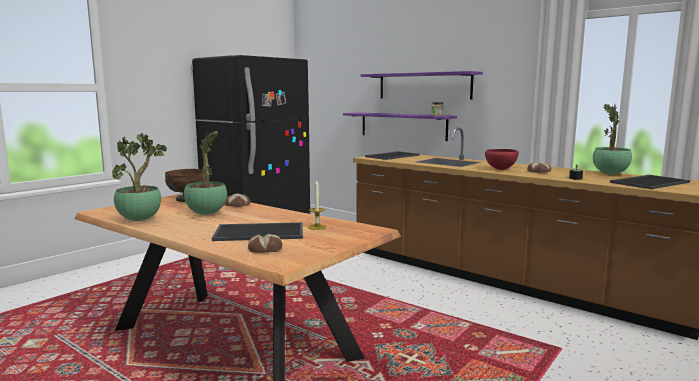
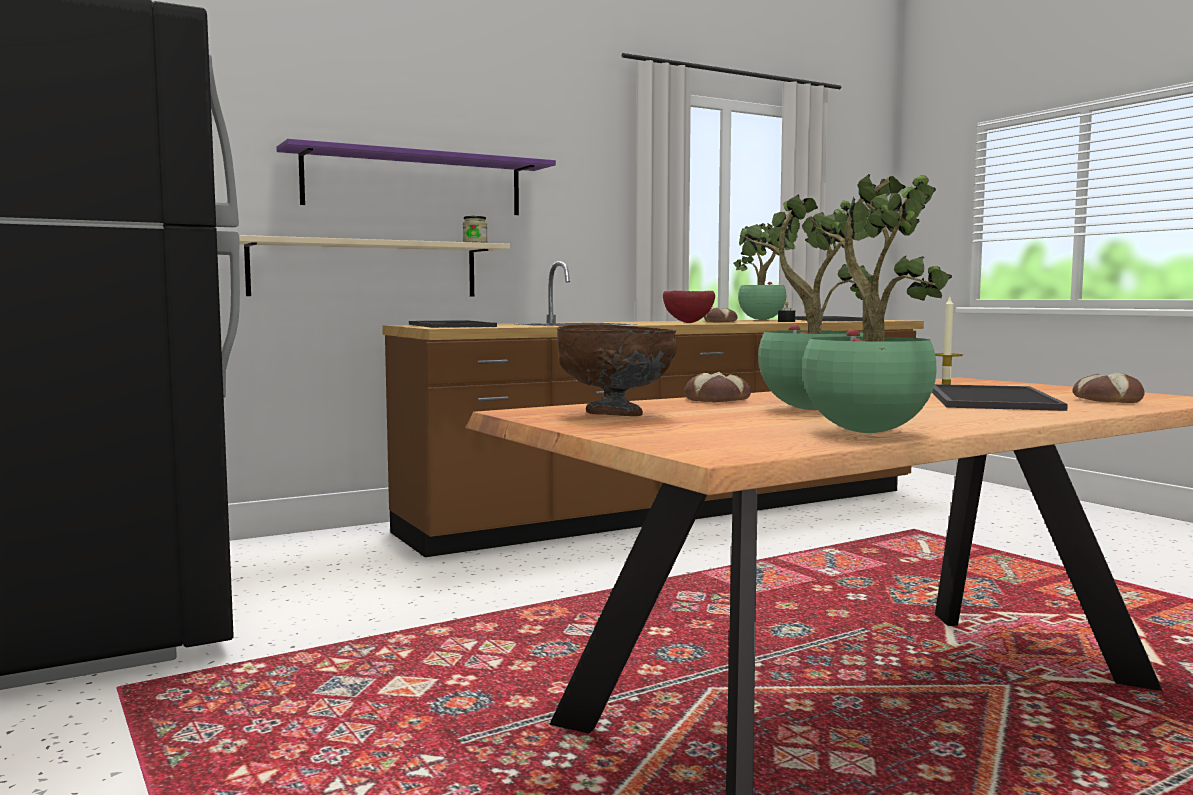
camera: 70 degrees left, 5 degrees down
purple shelf [343,112,457,141] -> beige shelf [239,235,510,296]

